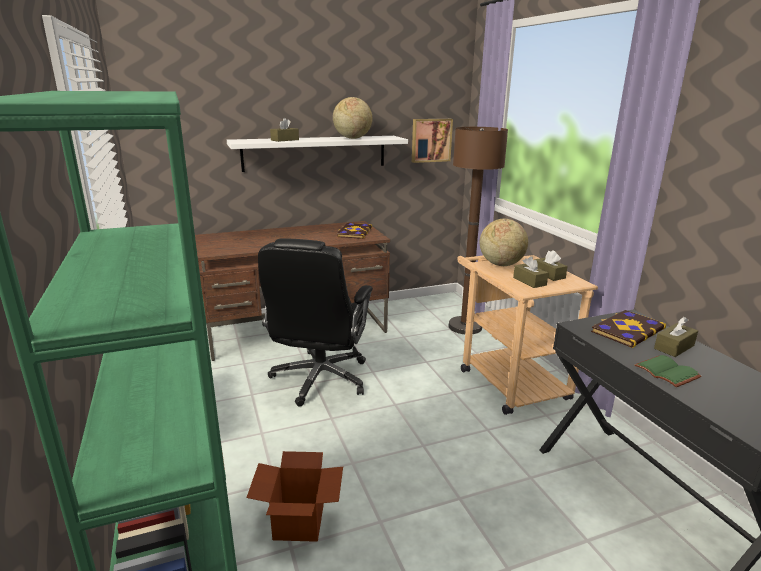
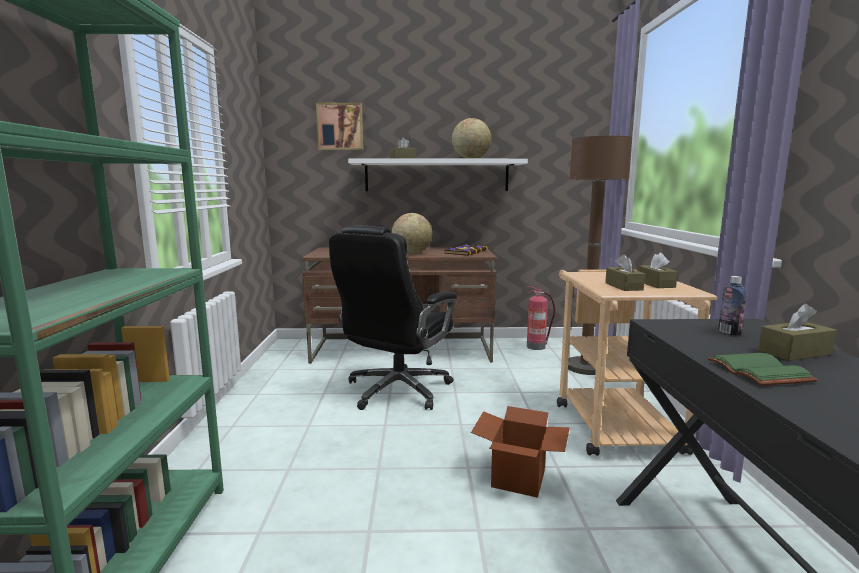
camera: 20 degrees right, 10 degrees down
cardboard box [246,451,343,542] -> cardboard box moved to [471,406,570,498]
picture [412,119,453,163] -> picture moved to [316,103,363,150]
globe [480,219,528,266] -> globe moved to [392,213,432,254]
book [591,310,666,348] -> bottle [718,276,746,336]
none -> fire extinguisher [527,286,555,350]

